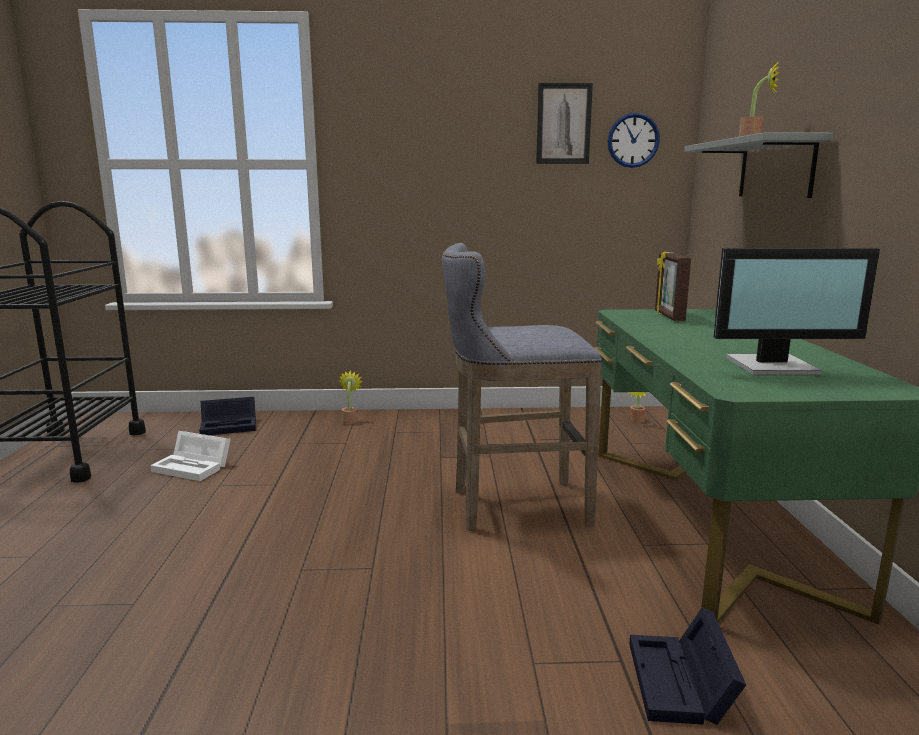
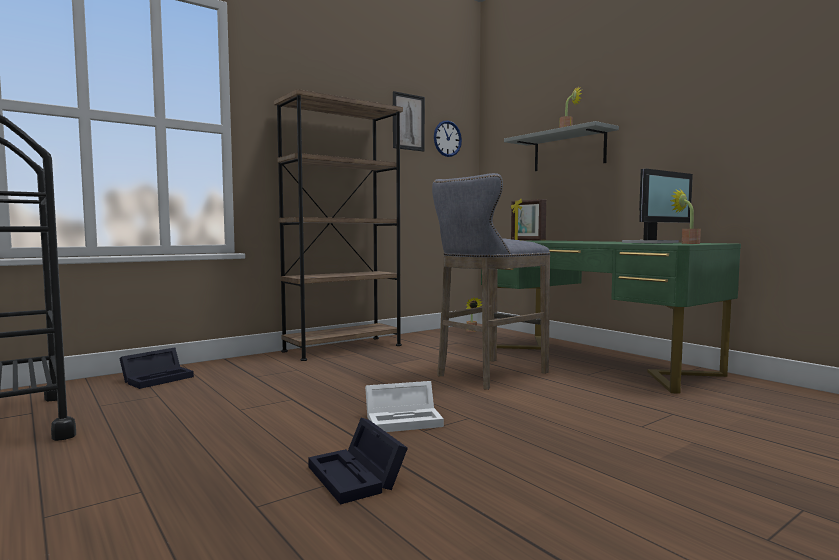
camera: 35 degrees left, 10 degrees down
white storage box [150,431,231,481] -> white storage box moved to [365,381,444,432]
potted plant [339,370,363,425] -> potted plant moved to [670,188,701,244]
black storage box [629,607,746,725] -> black storage box moved to [308,418,408,504]
none -> brown bookcase [274,89,403,361]

